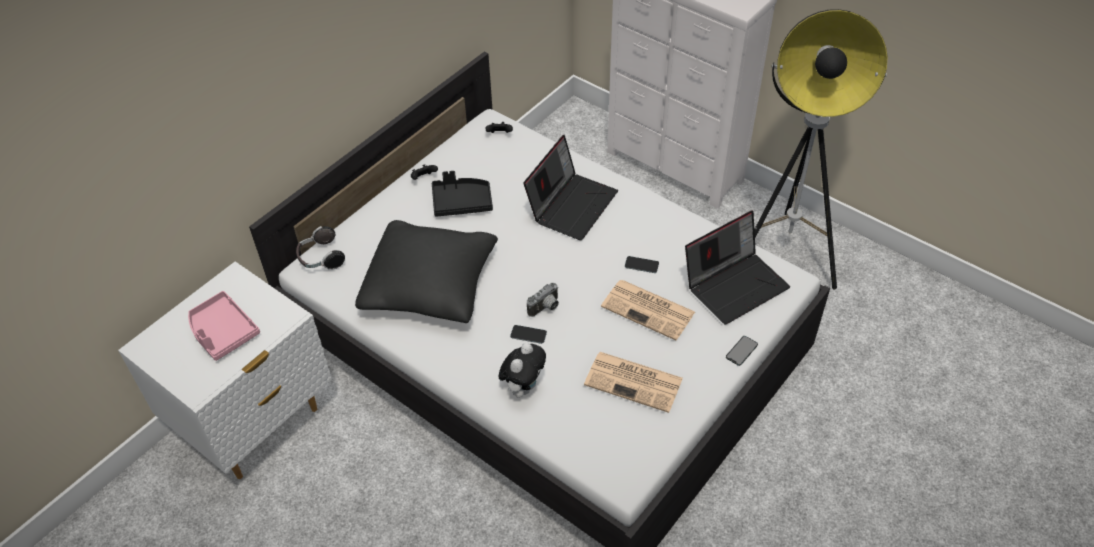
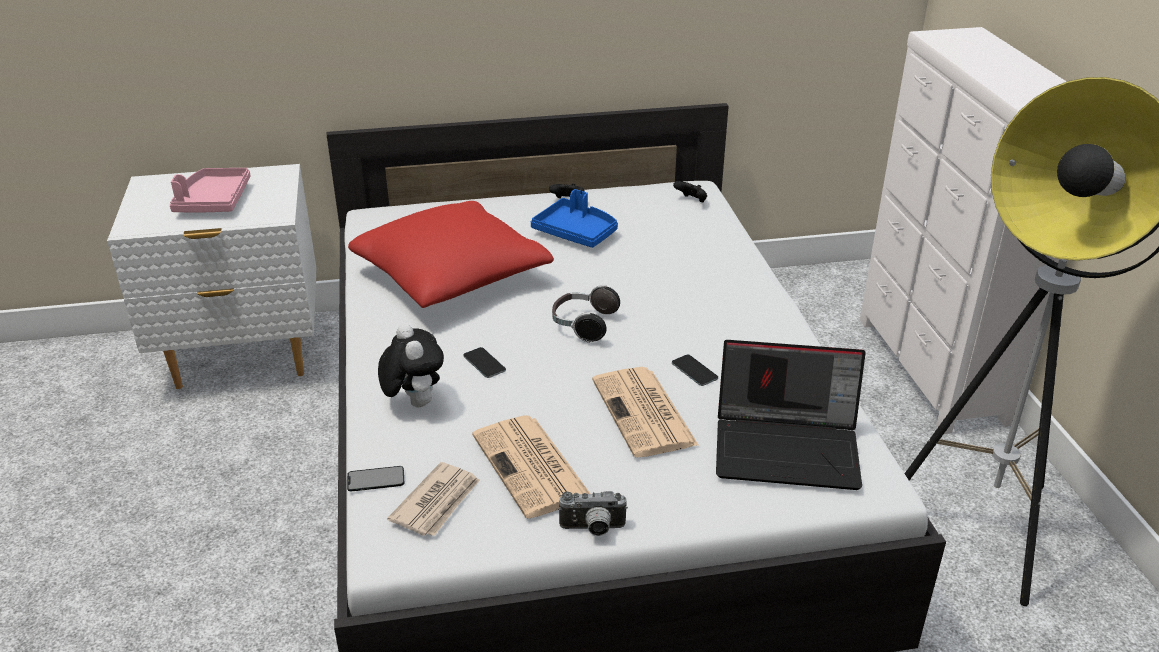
camera: 40 degrees right, 15 degrees down
headphones [296,226,345,270] -> headphones moved to [552,285,620,343]
black pillow [355,220,498,323] -> red pillow [348,201,554,308]
black tray [432,171,493,217] -> blue tray [531,189,618,248]
plush toy [498,343,546,398] -> plush toy turned 90 degrees counterclockwise [378,324,444,407]
laptop [523,135,618,240] -> none
camera [527,283,559,317] -> camera moved to [558,491,628,536]
phone [726,336,758,366] -> phone moved to [347,466,404,491]
none -> newspaper [387,462,480,536]

